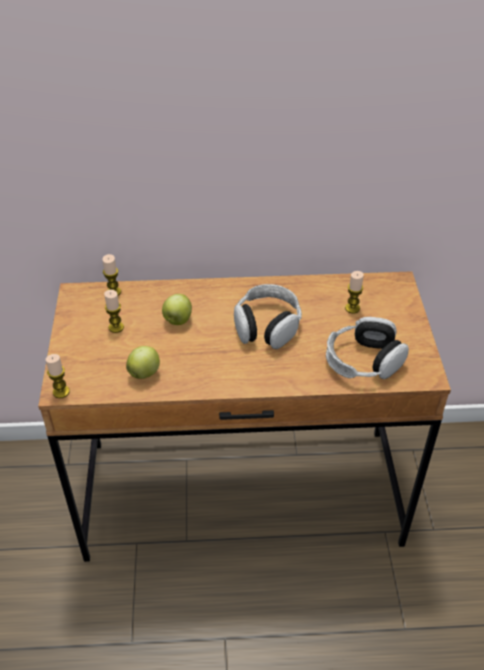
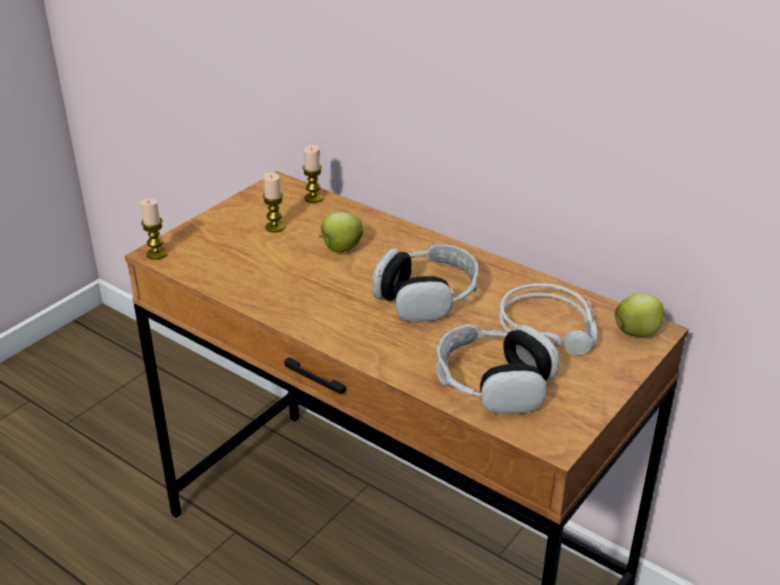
camera: 40 degrees right, 10 degrees down
apple [126,346,160,379] -> apple moved to [615,293,666,337]
candle [345,271,364,314] -> grey headphones [499,283,598,355]

